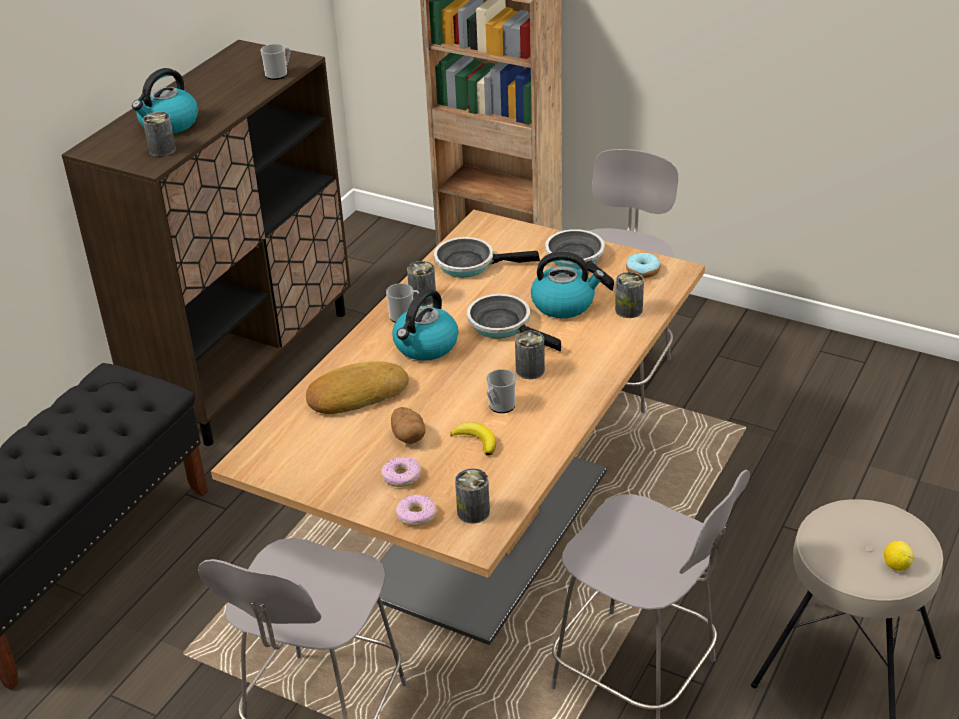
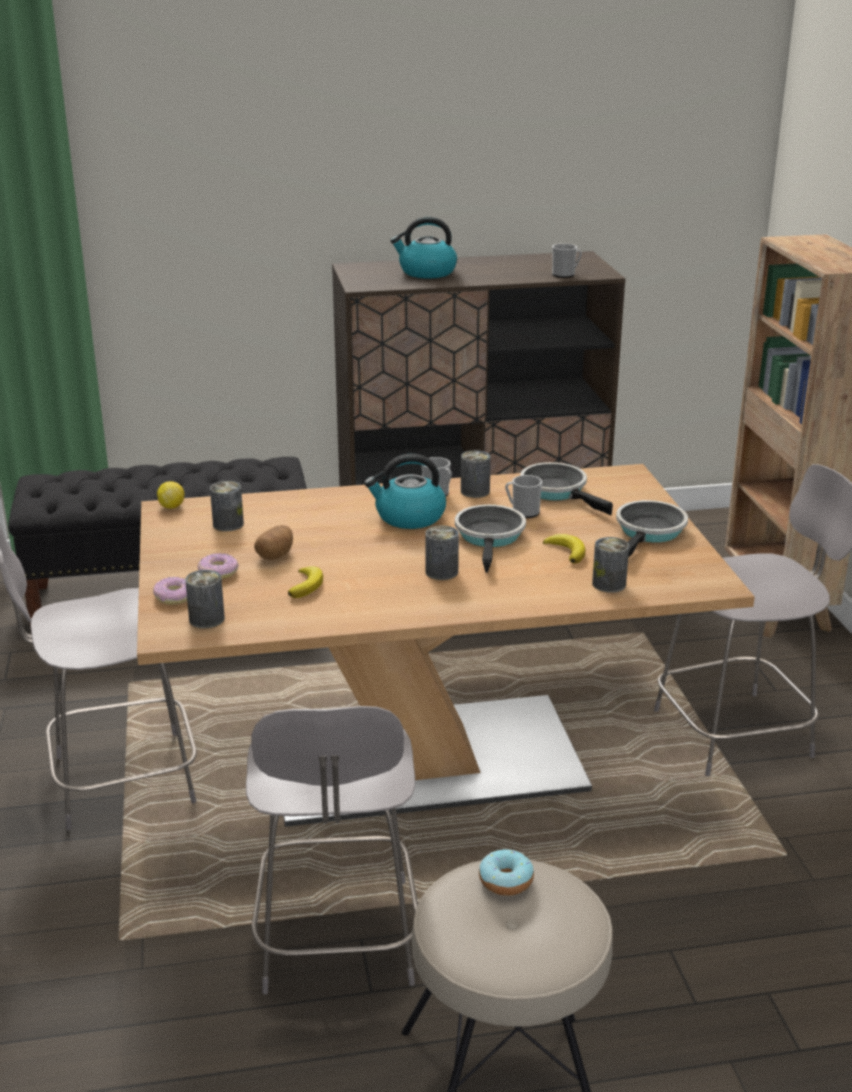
camera: 50 degrees right, 10 degrees down
can [142,112,176,157] -> can moved to [210,481,244,531]
bread [306,361,409,414] -> none
mug [486,369,516,413] -> mug moved to [505,475,542,518]
kettle [531,251,605,318] -> banana [543,534,585,563]
donut [626,253,660,278] -> donut moved to [479,849,534,896]
lemon [884,541,913,571] -> lemon moved to [157,481,184,509]

